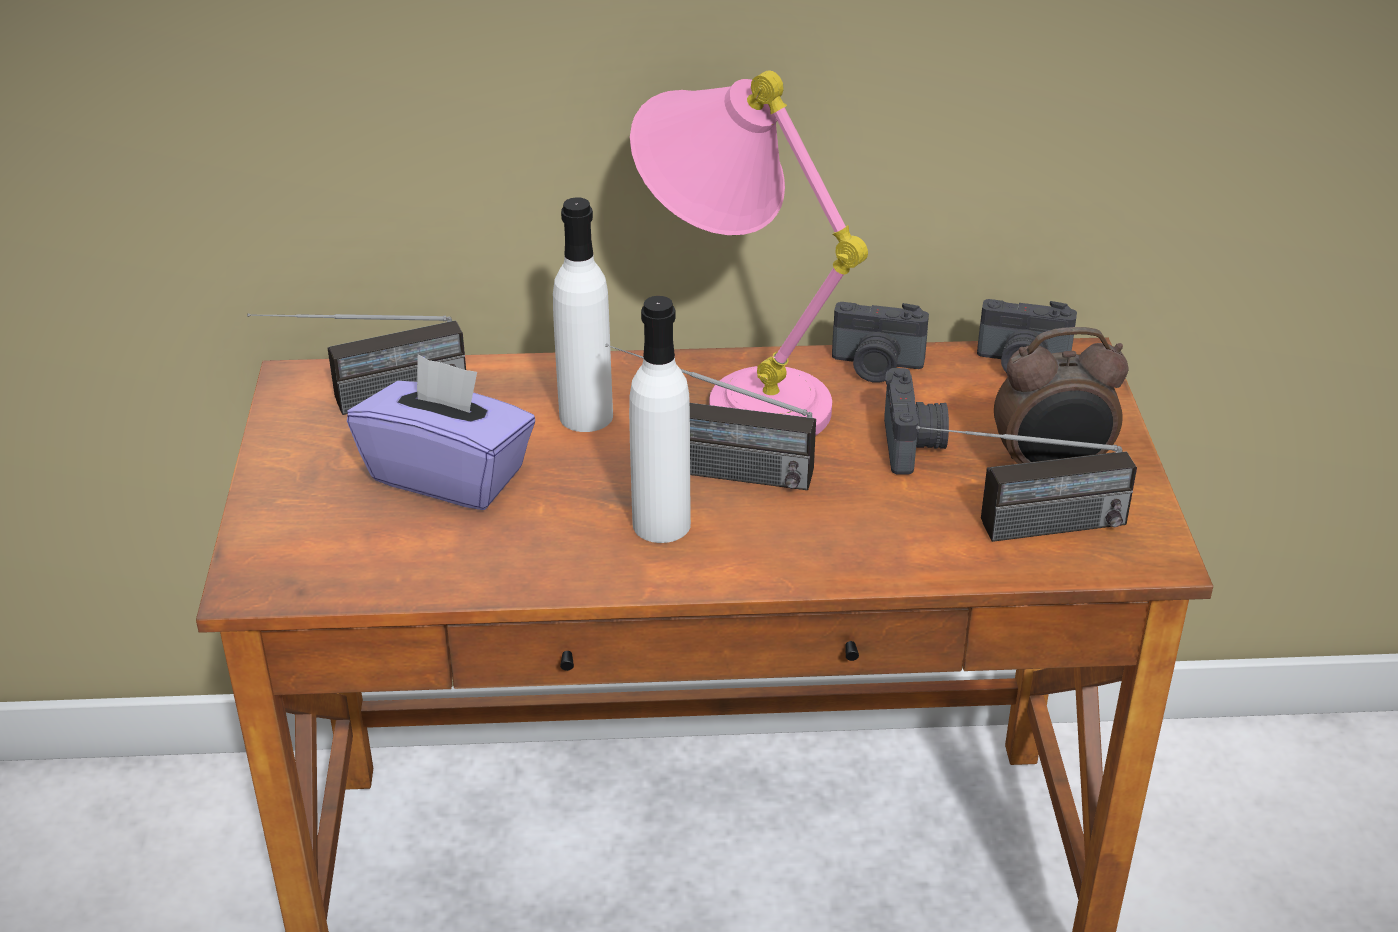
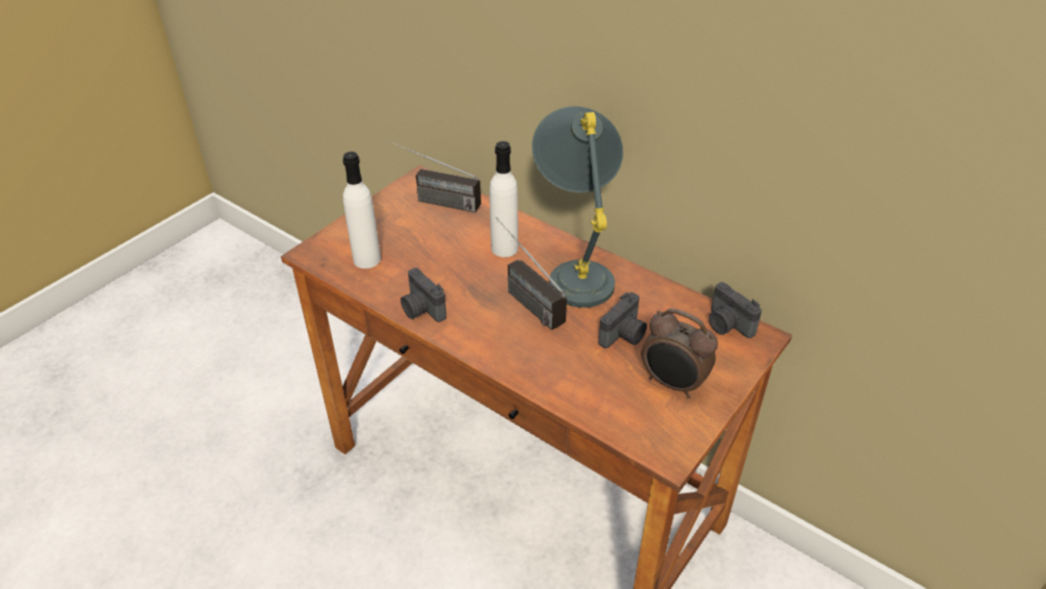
camera: 40 degrees right, 5 degrees up
purple tissue box [347,354,535,510] -> none
white bottle [629,296,691,543] -> white bottle moved to [343,152,381,269]
pink table lamp [630,70,868,436] -> grey table lamp [532,106,623,308]
camera [832,302,929,383] -> camera moved to [401,268,446,322]
radio [916,426,1137,542] -> none

